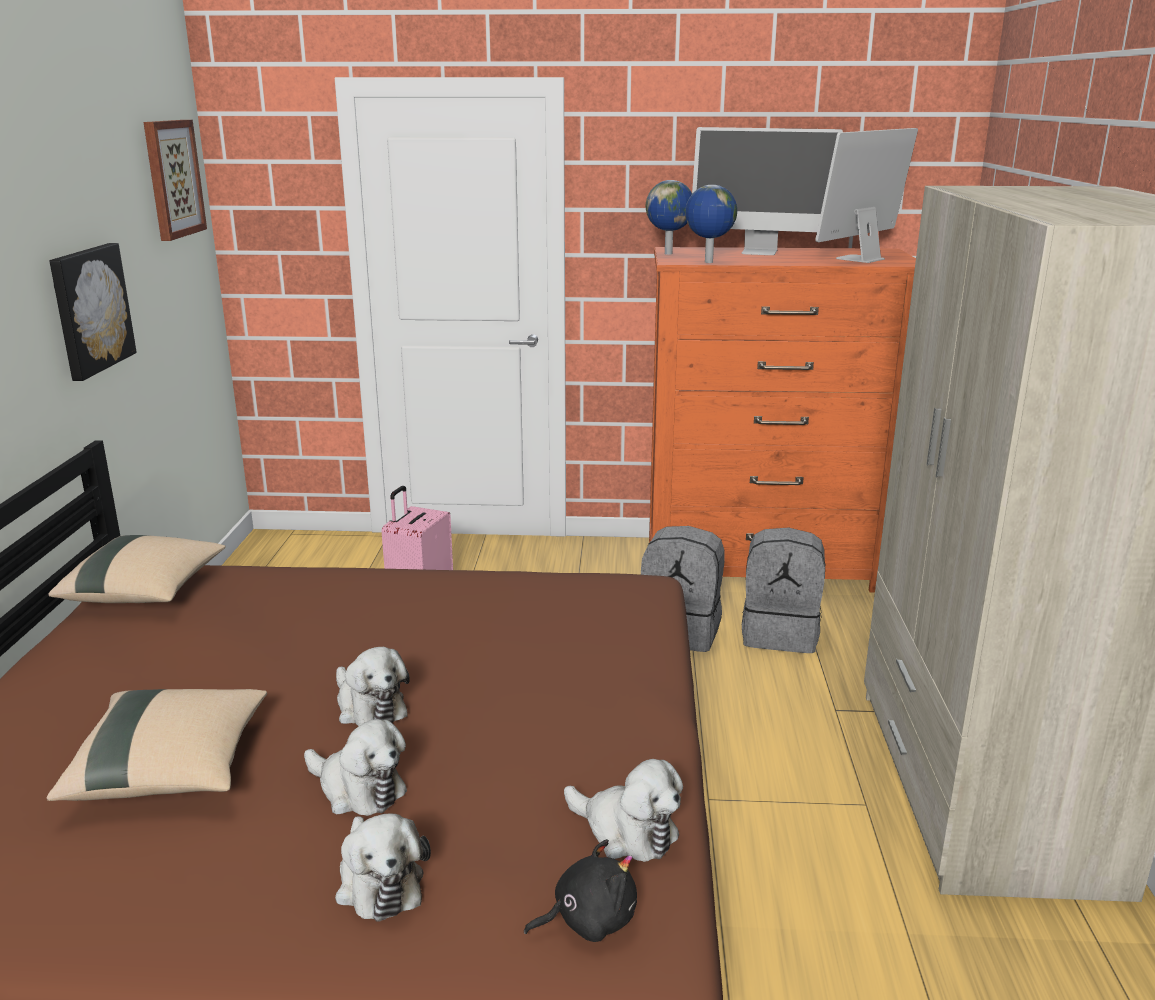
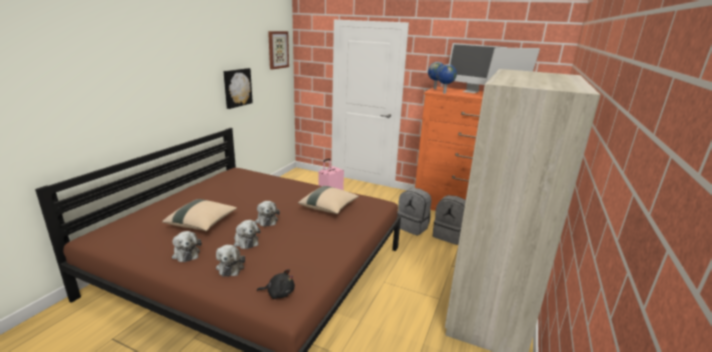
camera: 20 degrees right, 0 degrees up
beige pillow [48,535,226,603] -> beige pillow moved to [298,186,359,214]
plush toy [564,759,683,862] -> plush toy moved to [172,231,202,262]

